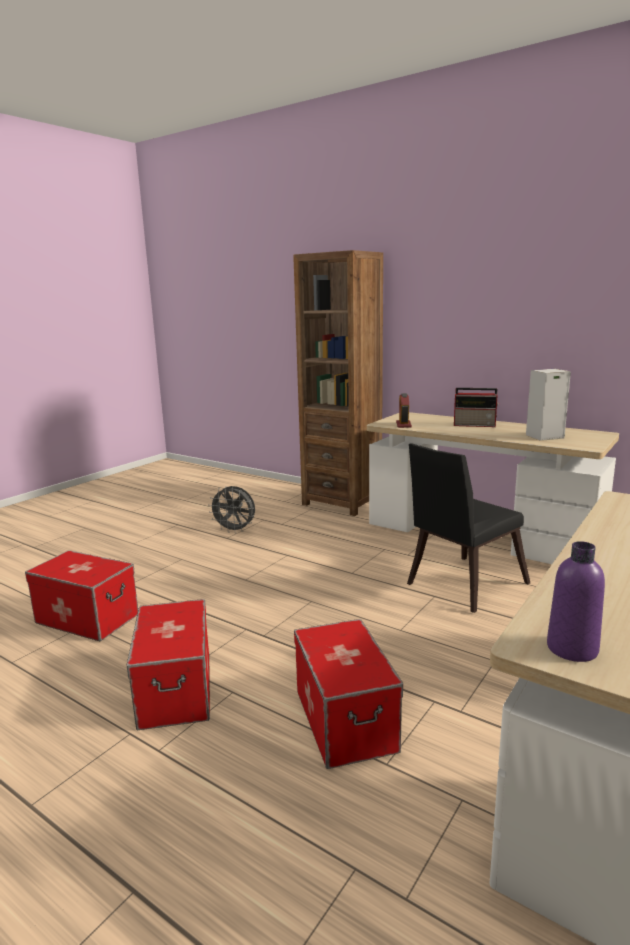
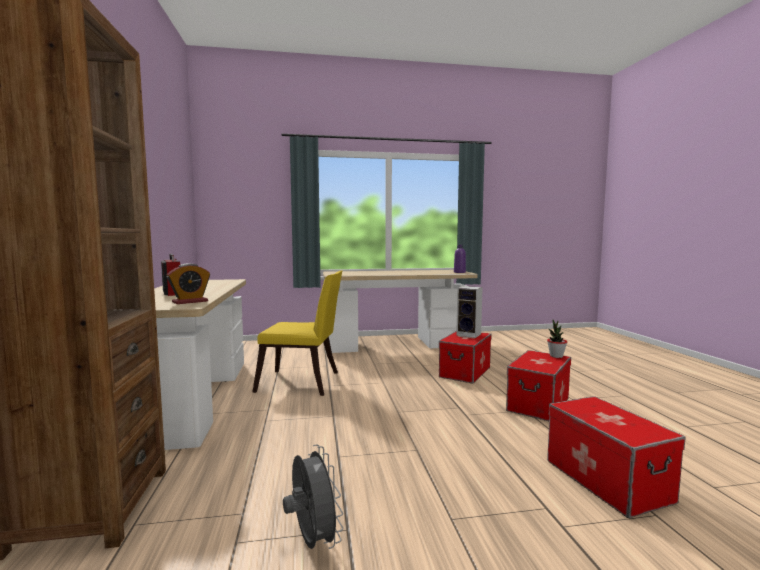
camera: 135 degrees left, 10 degrees down
black chair [407,443,530,613] -> yellow chair [253,270,342,396]
speaker [526,369,571,441] -> speaker moved to [456,286,483,338]
none -> potted plant [547,320,567,358]

